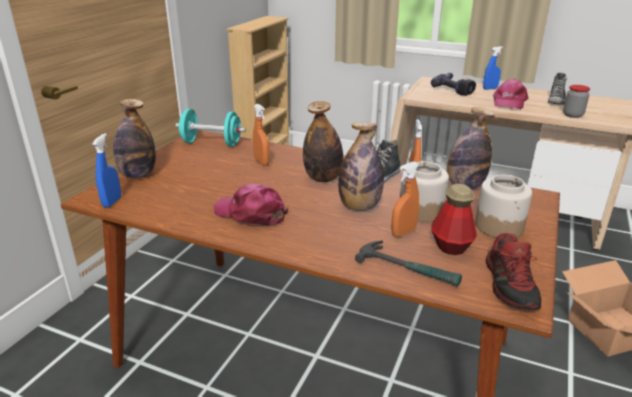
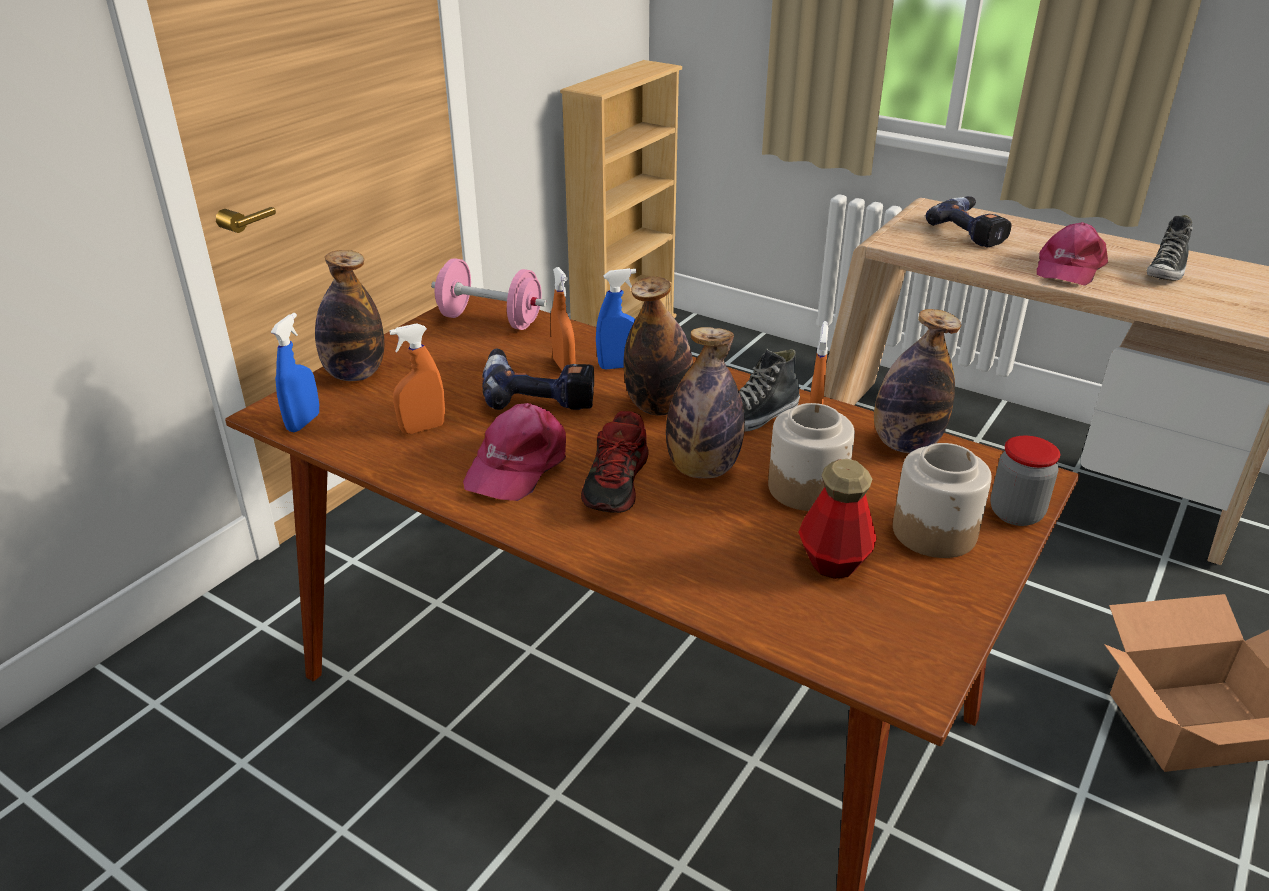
camera: 10 degrees right, 5 degrees up
turquoise dumbbell [175,109,246,147] -> pink dumbbell [431,258,547,330]
pink cap [213,184,288,225] -> pink cap turned 105 degrees counterclockwise [463,403,566,501]
hammer [355,240,462,286] -> none
orange spray bottle [392,161,419,237] -> orange spray bottle moved to [390,323,445,434]
blue spray bottle [483,46,503,90] -> blue spray bottle moved to [596,268,636,369]
shoe [486,233,541,310] -> shoe moved to [581,411,649,513]
jar [563,85,590,118] -> jar moved to [990,436,1060,526]
none -> power drill [482,349,594,410]

